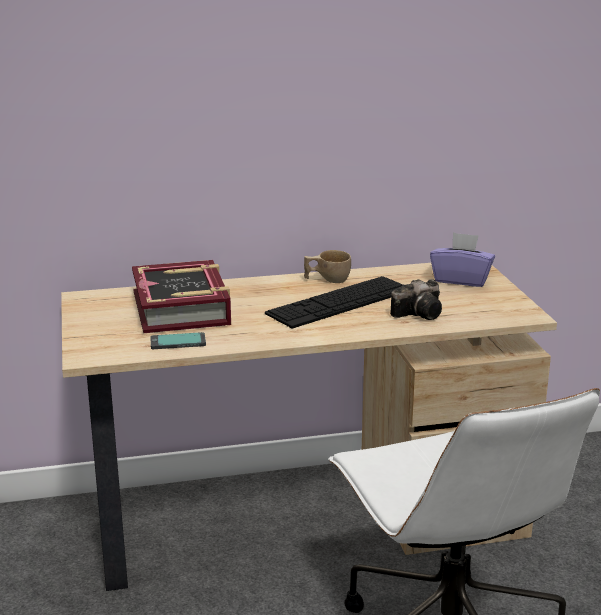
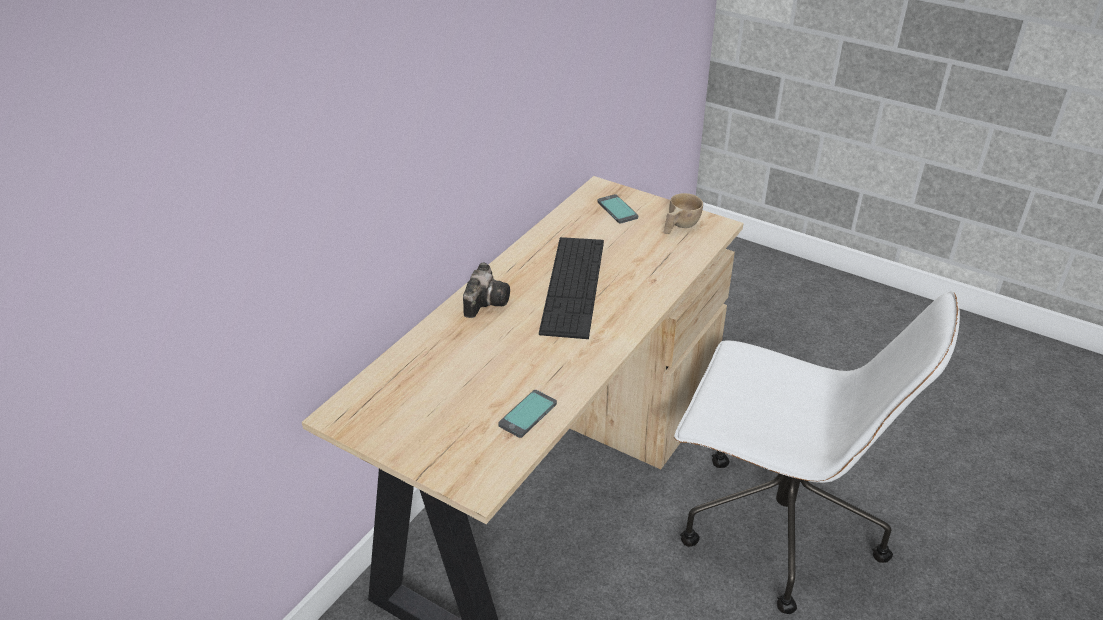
camera: 45 degrees left, 15 degrees up
book [132,260,231,333] -> none
beige cup [304,250,351,283] -> beige cup moved to [664,193,703,234]
camera [390,279,442,320] -> camera moved to [463,262,510,318]
purple tissue box [430,232,495,287] -> phone [597,194,638,224]

